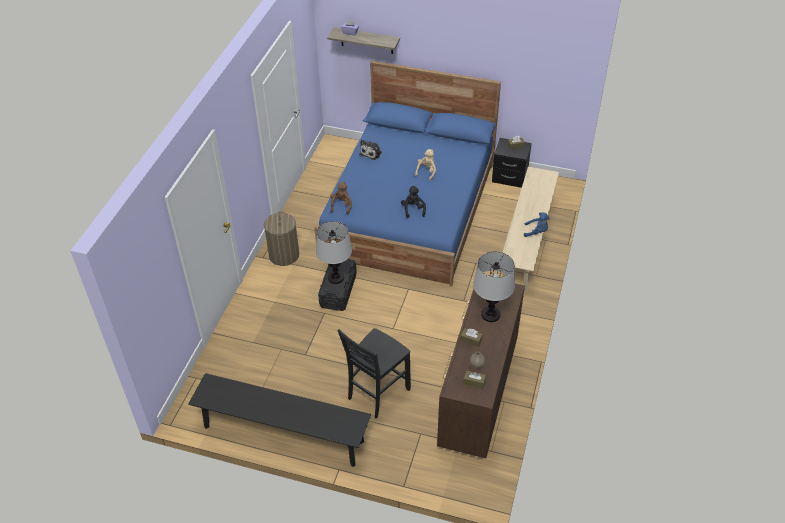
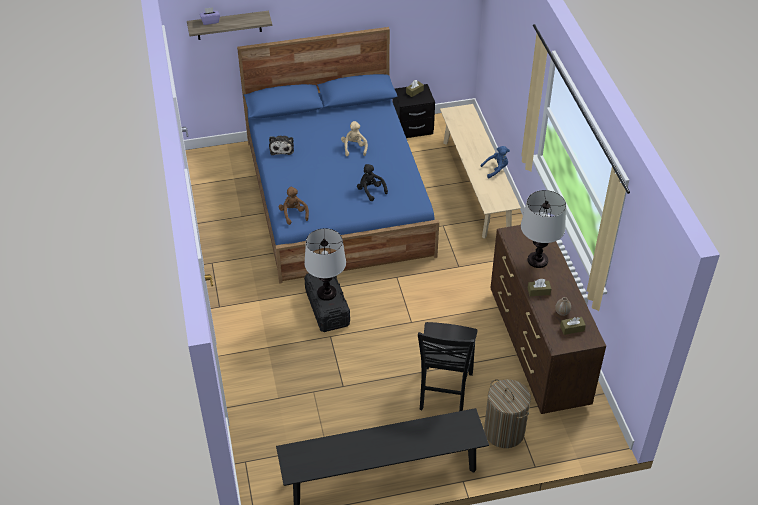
camera: 30 degrees left, 0 degrees up
laundry basket [264,211,299,266] -> laundry basket moved to [484,379,531,448]

